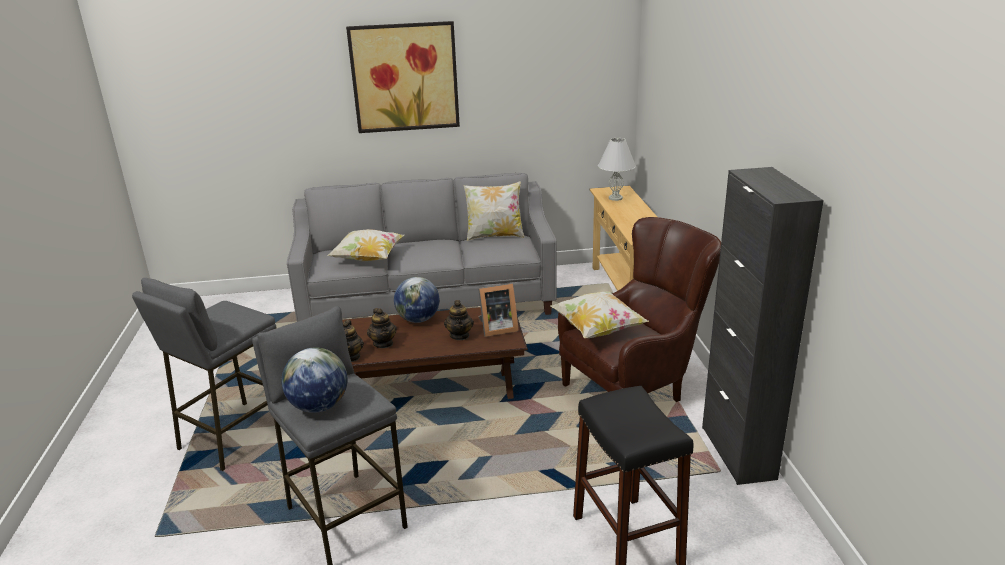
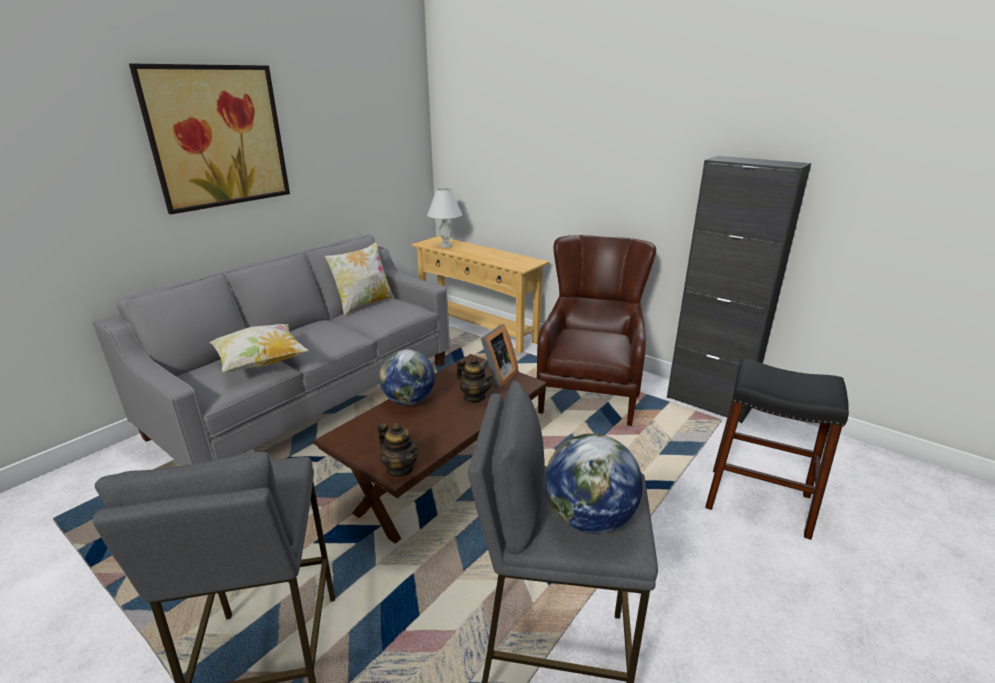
camera: 45 degrees left, 0 degrees up
teapot [367,308,397,348] -> none
pillow [550,291,649,338] -> none

